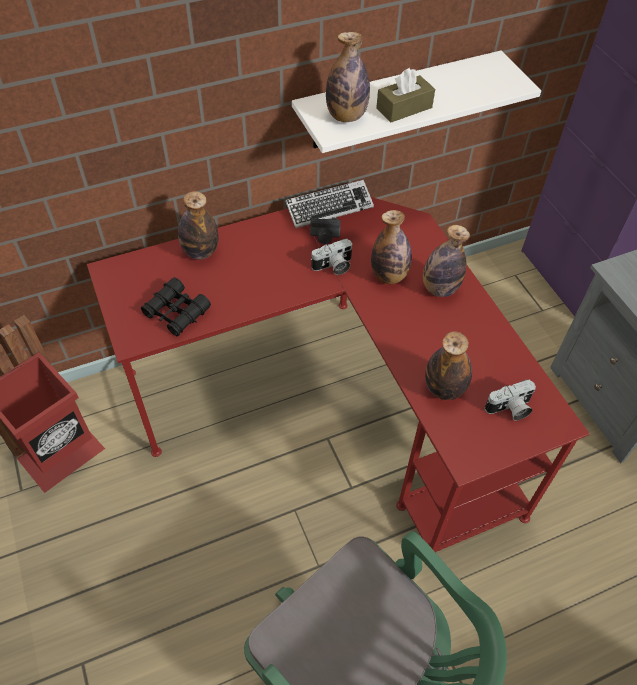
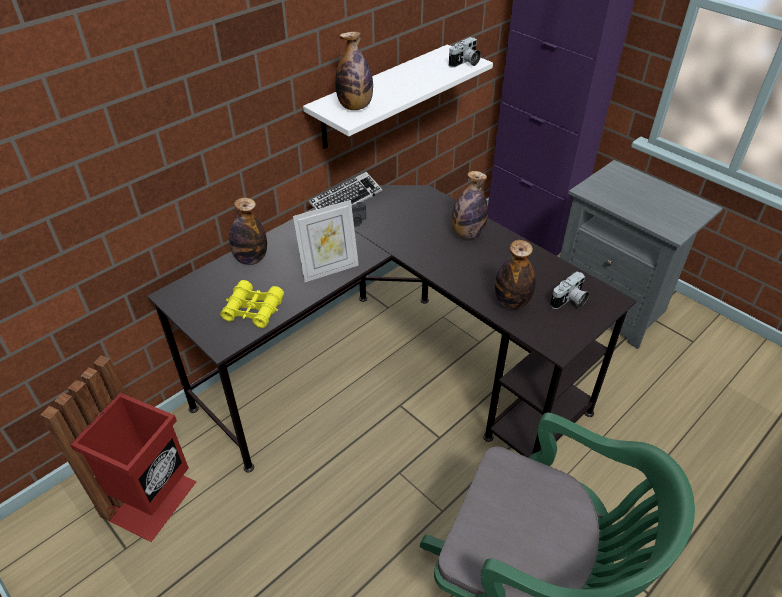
camera: 20 degrees left, 10 degrees down
red desk [87,197,590,552] -> black desk [147,185,637,472]
black binoculars [141,277,211,336] -> yellow binoculars [220,280,284,328]
camera [310,239,353,275] -> camera moved to [449,37,481,68]
bottle [371,210,412,284] -> none
brown tissue box [376,68,435,122] -> none
none -> picture frame [293,200,359,282]

